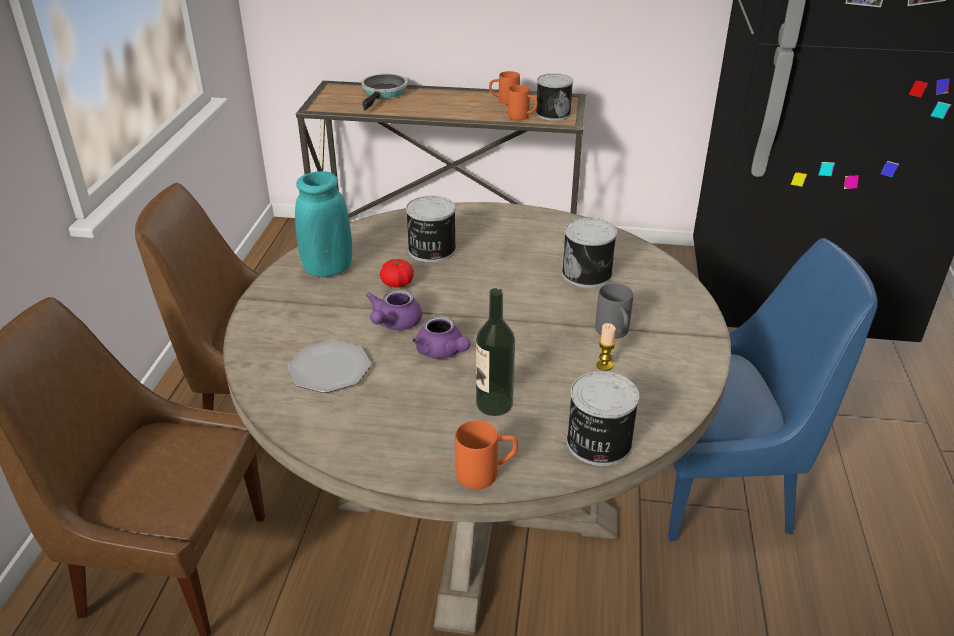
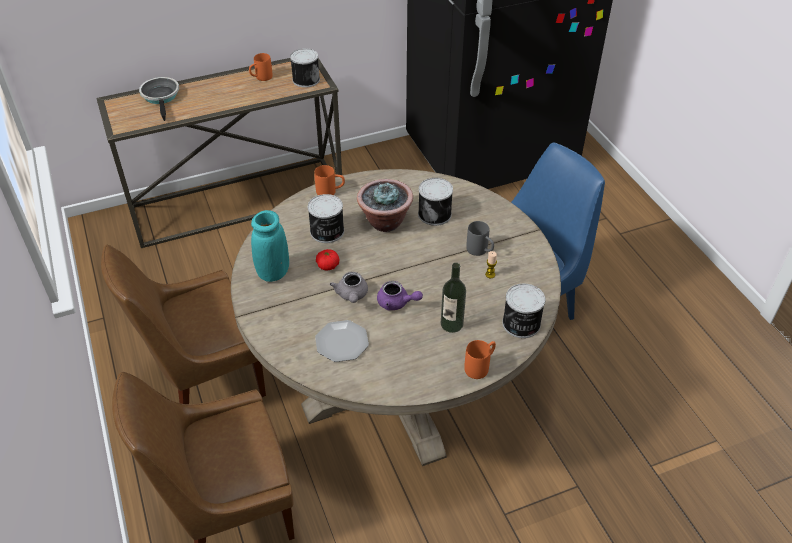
camera: 30 degrees left, 10 degrees up
purple teapot [366,289,422,330] -> grey teapot [330,272,368,303]
orange mug [508,85,538,120] -> orange mug moved to [314,165,345,195]
none -> potted plant [357,179,413,232]

